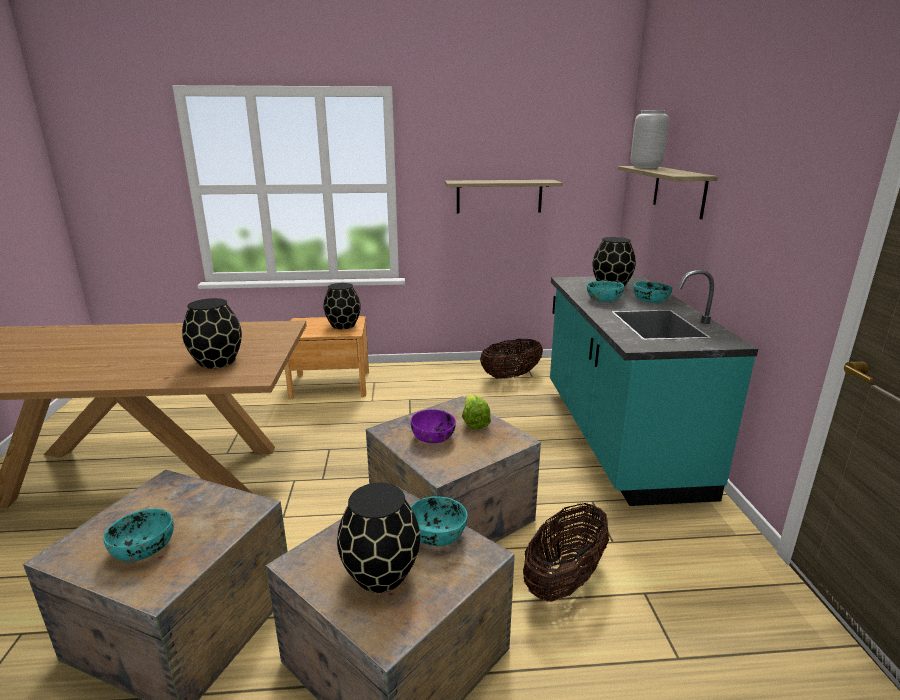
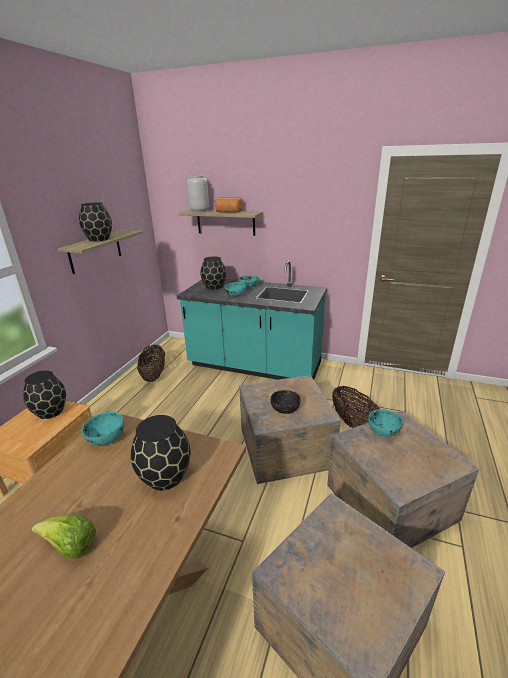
camera: 65 degrees left, 5 degrees up
turquoise bowl [103,508,174,561] -> turquoise bowl moved to [82,412,124,446]
black vase [337,483,420,593] -> black vase moved to [79,202,112,242]
purple bowl [411,409,456,443] -> black bowl [271,390,301,414]
lettuce [462,394,491,430] -> lettuce moved to [32,515,96,558]
none -> bread [215,197,243,213]

